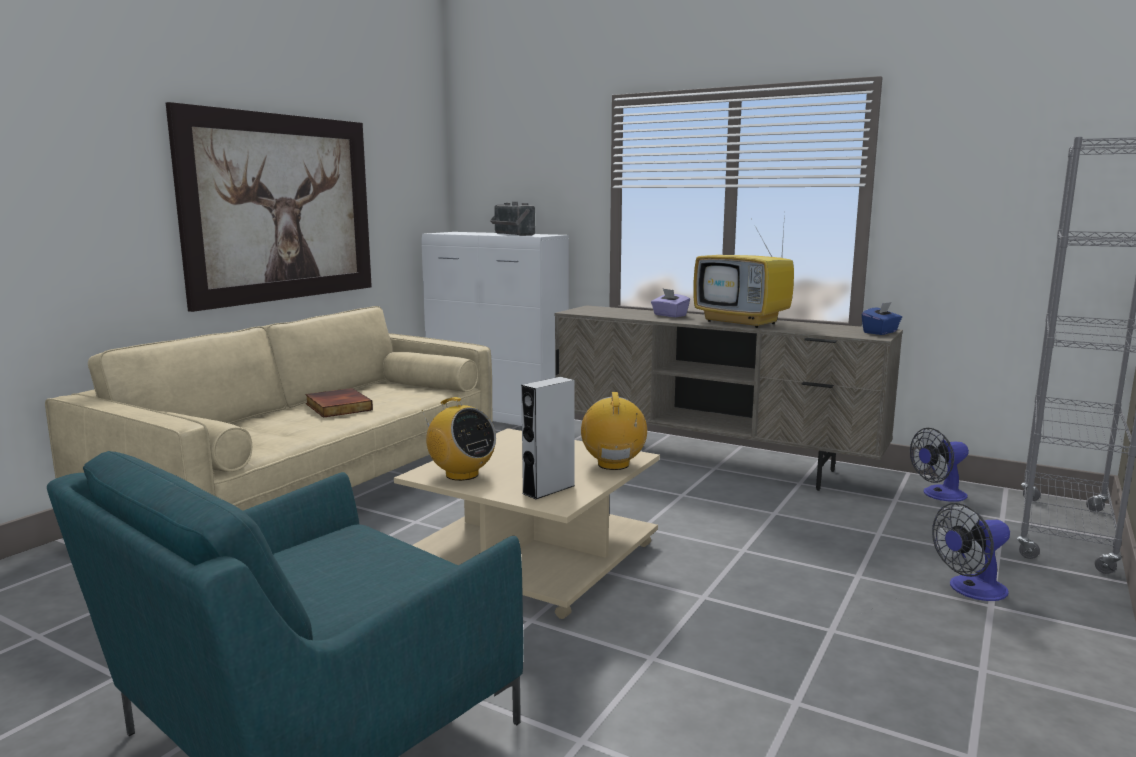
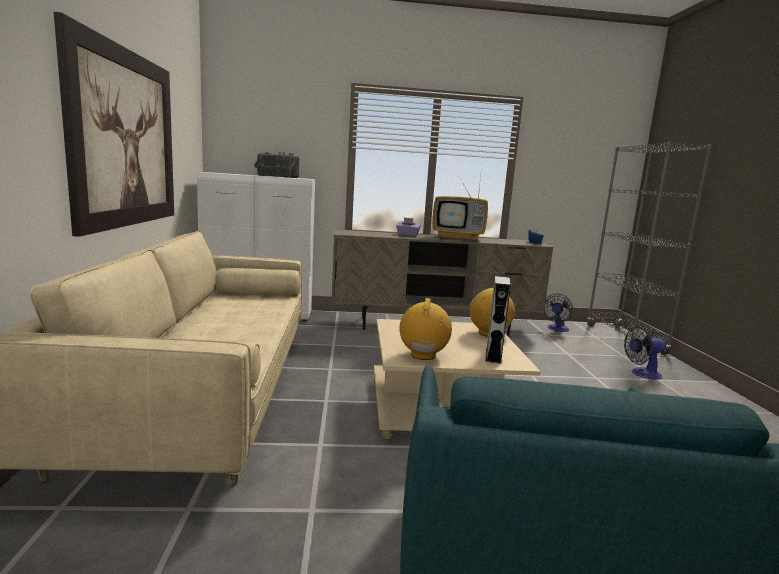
camera: 35 degrees left, 0 degrees up
book [305,388,373,418] -> none
radio [422,397,496,481] -> radio turned 90 degrees counterclockwise [399,298,452,360]
fan [932,503,1010,601] -> fan turned 45 degrees clockwise [624,327,666,380]

